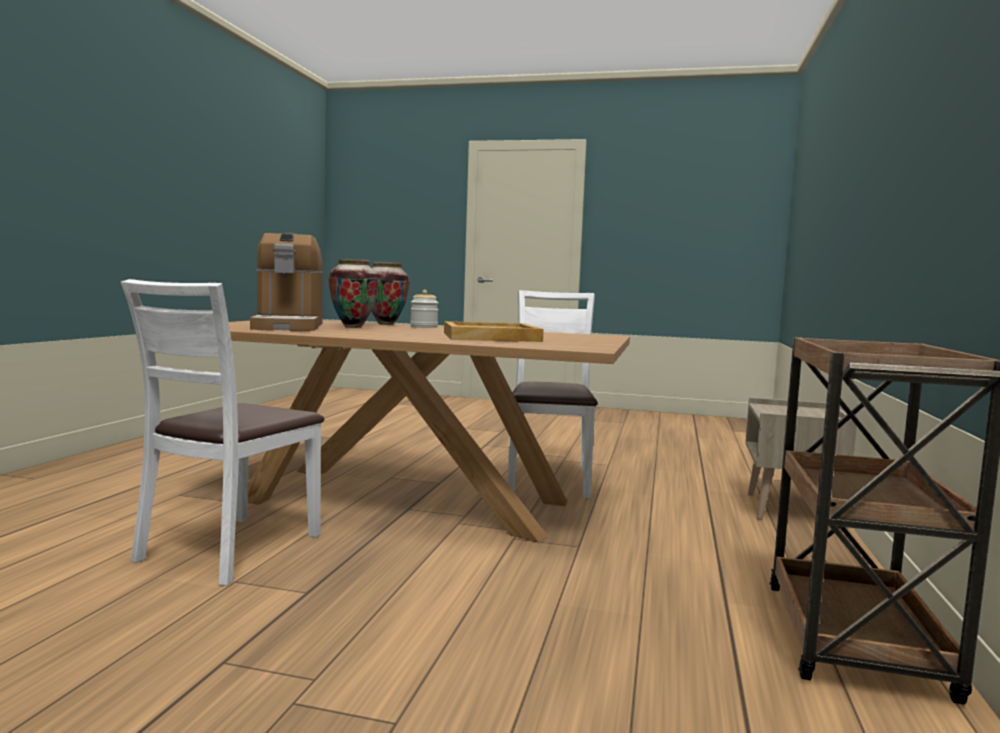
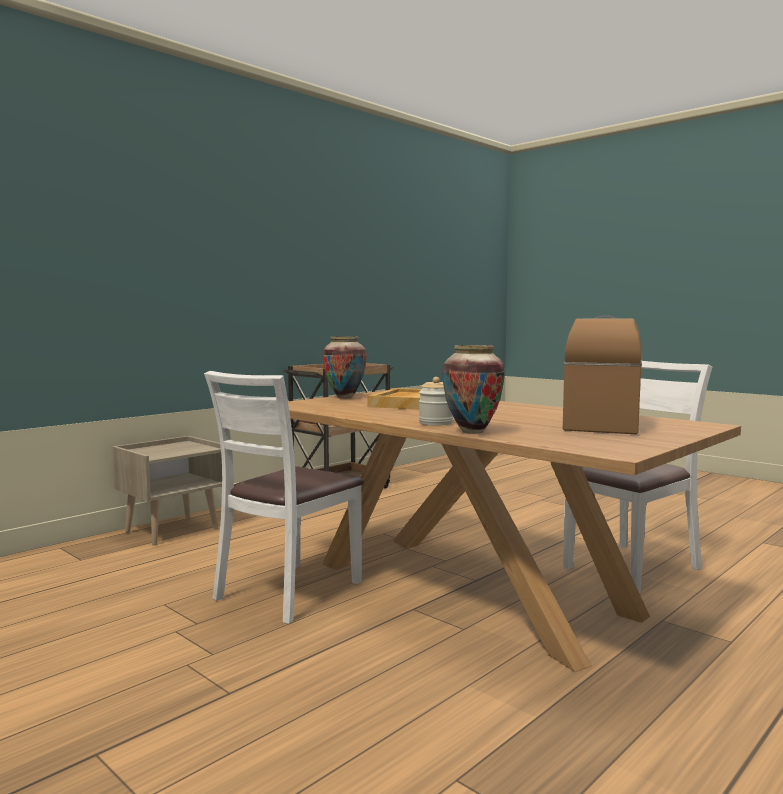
camera: 150 degrees left, 0 degrees up
vase [329,259,378,328] -> vase moved to [322,336,367,399]

